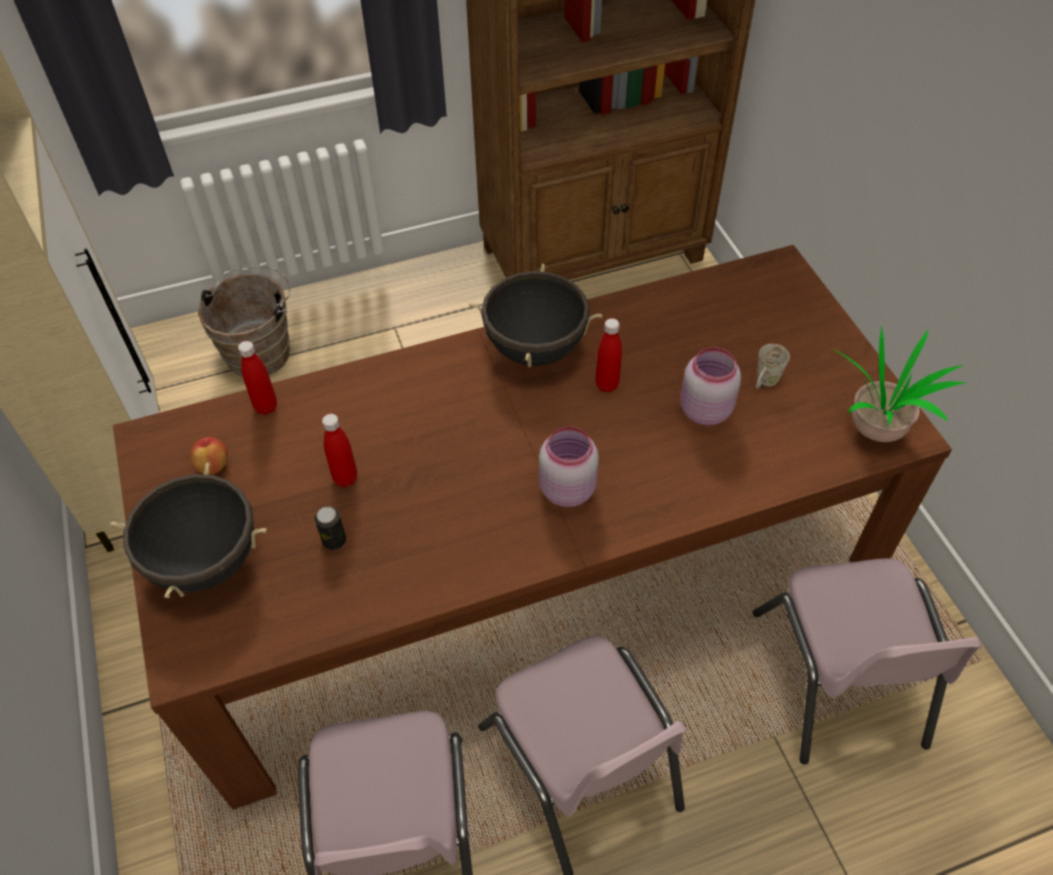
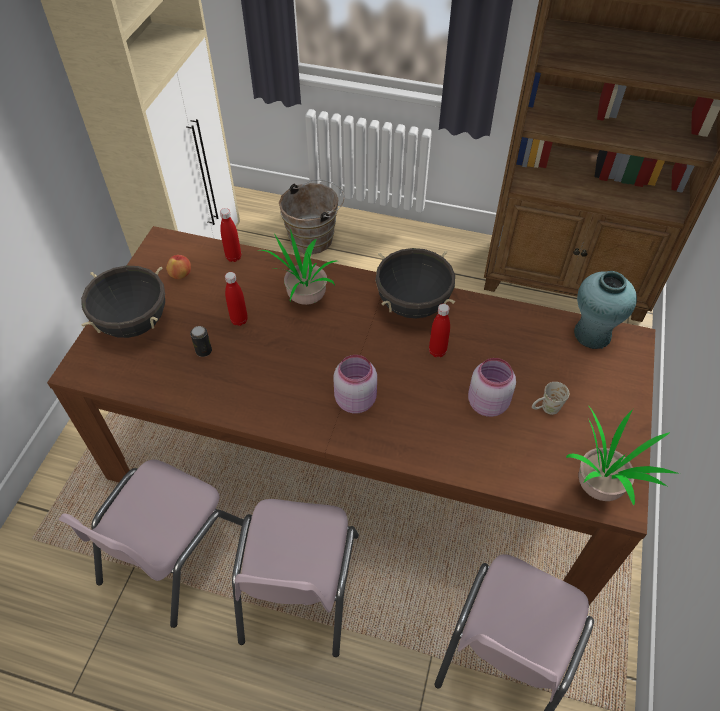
camera: 35 degrees right, 0 degrees up
none -> potted plant [257,229,337,305]
none -> turquoise vase [574,271,637,349]

